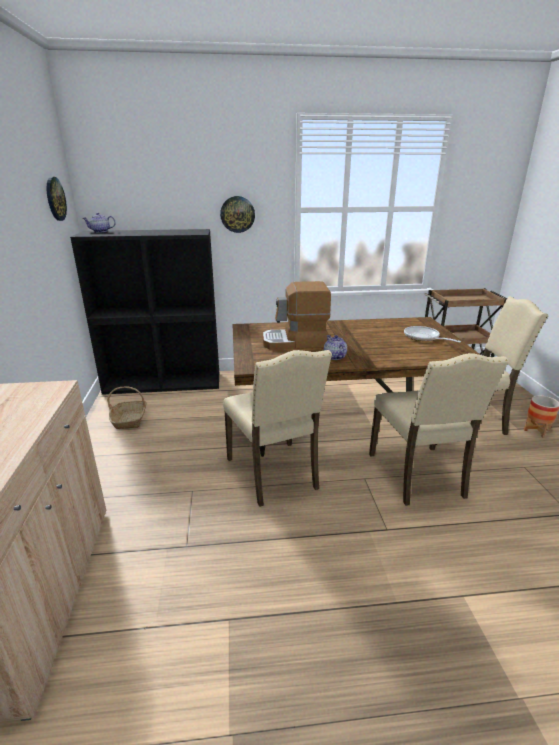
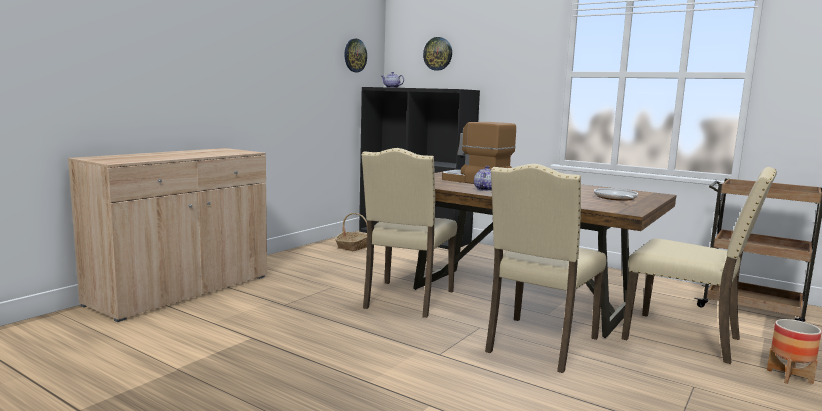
camera: 40 degrees right, 15 degrees down
wall clock [220,196,255,233] -> wall clock moved to [423,37,452,71]

